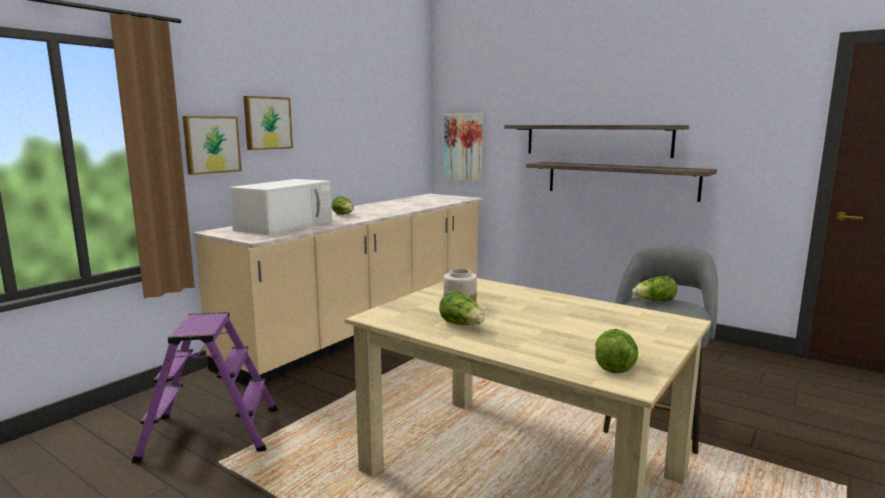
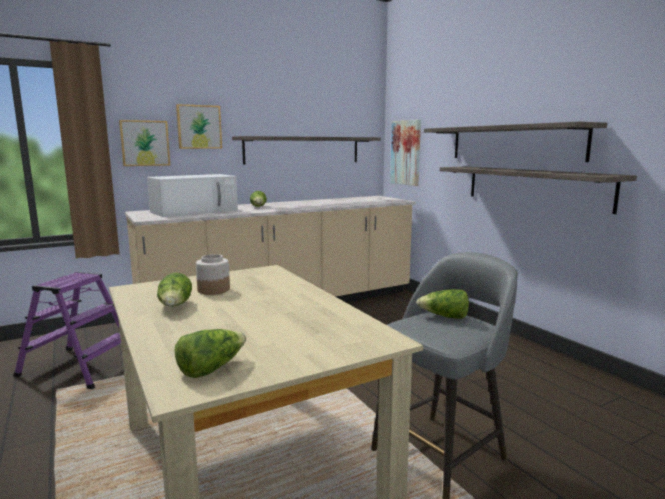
camera: 25 degrees right, 0 degrees up
none -> shelf [232,136,380,165]

